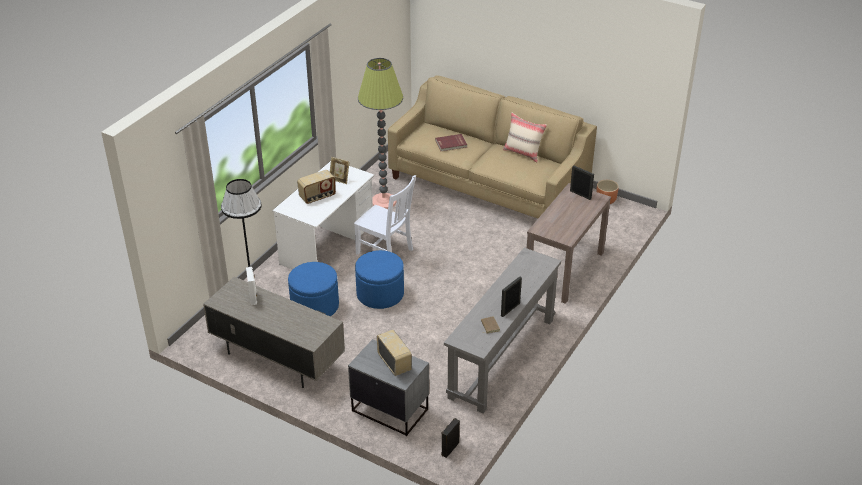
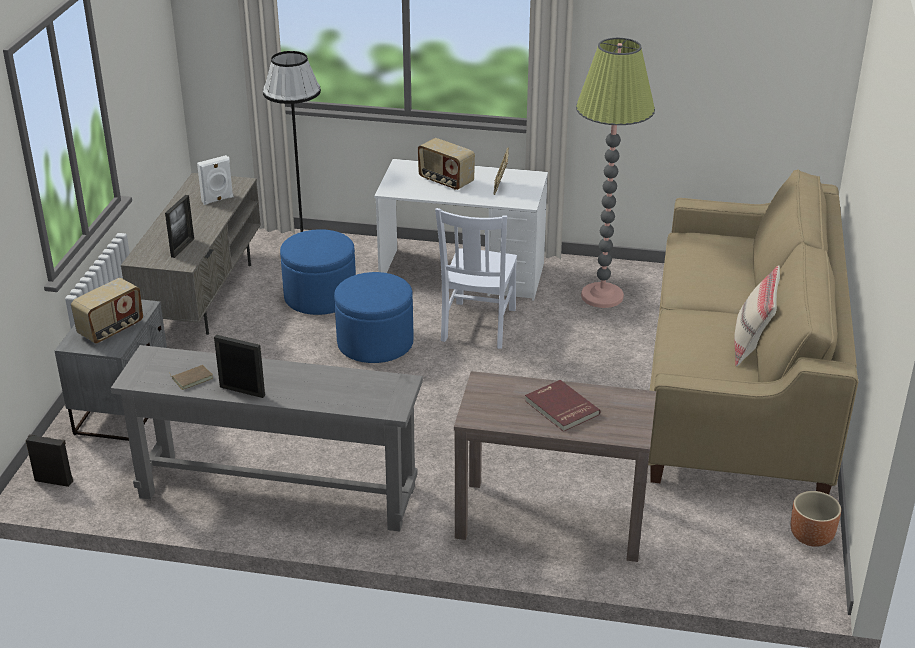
camera: 70 degrees right, 5 degrees down
red book [435,134,467,151] -> red book moved to [525,380,601,432]
picture frame [570,165,594,200] -> picture frame moved to [165,195,194,258]

